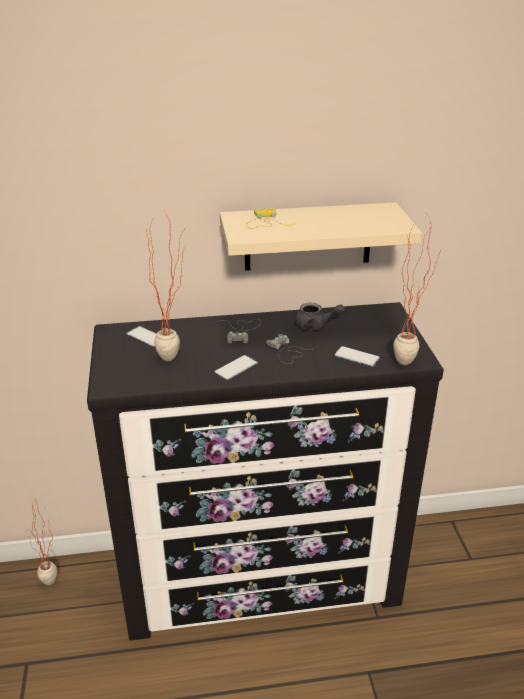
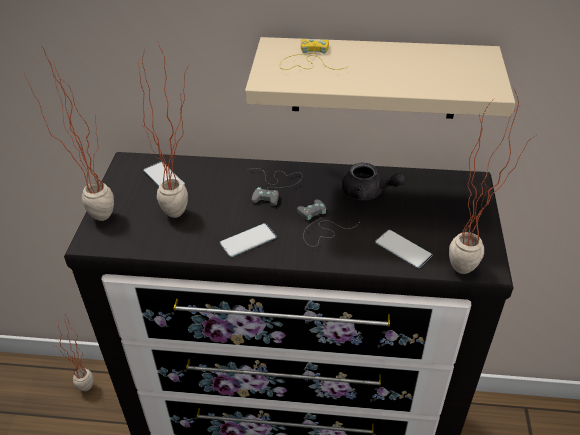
camera: 15 degrees right, 10 degrees up
none -> potted plant [24,47,114,221]

